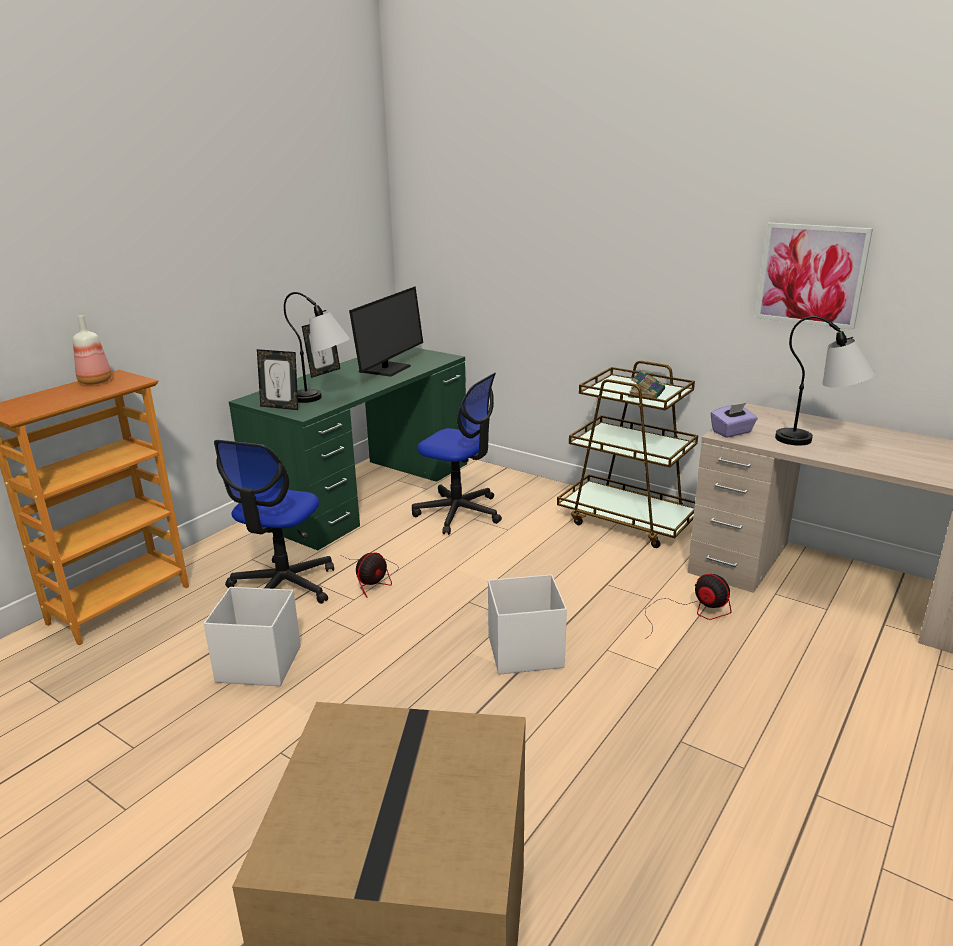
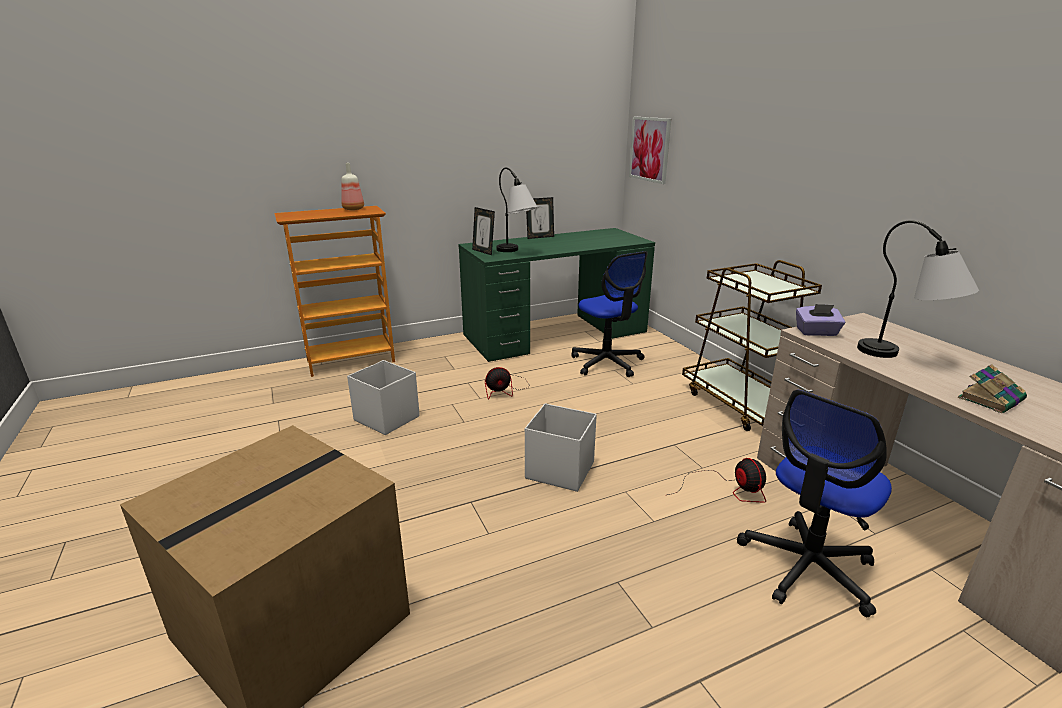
camera: 30 degrees right, 0 degrees up
office chair [214,440,334,604] -> office chair moved to [737,390,892,617]
monitor [349,286,423,377] -> none
book [628,370,665,401] -> book moved to [958,364,1027,413]
picture [755,223,873,330] -> picture moved to [629,117,671,184]

